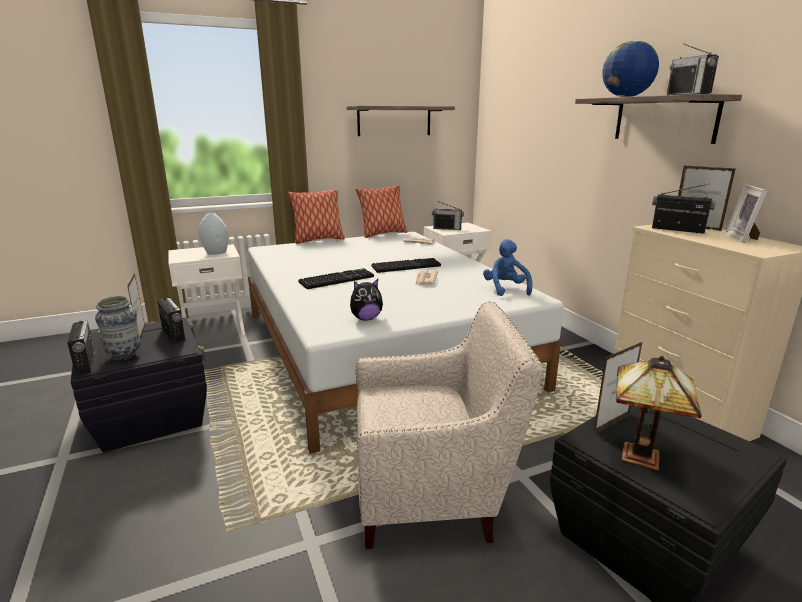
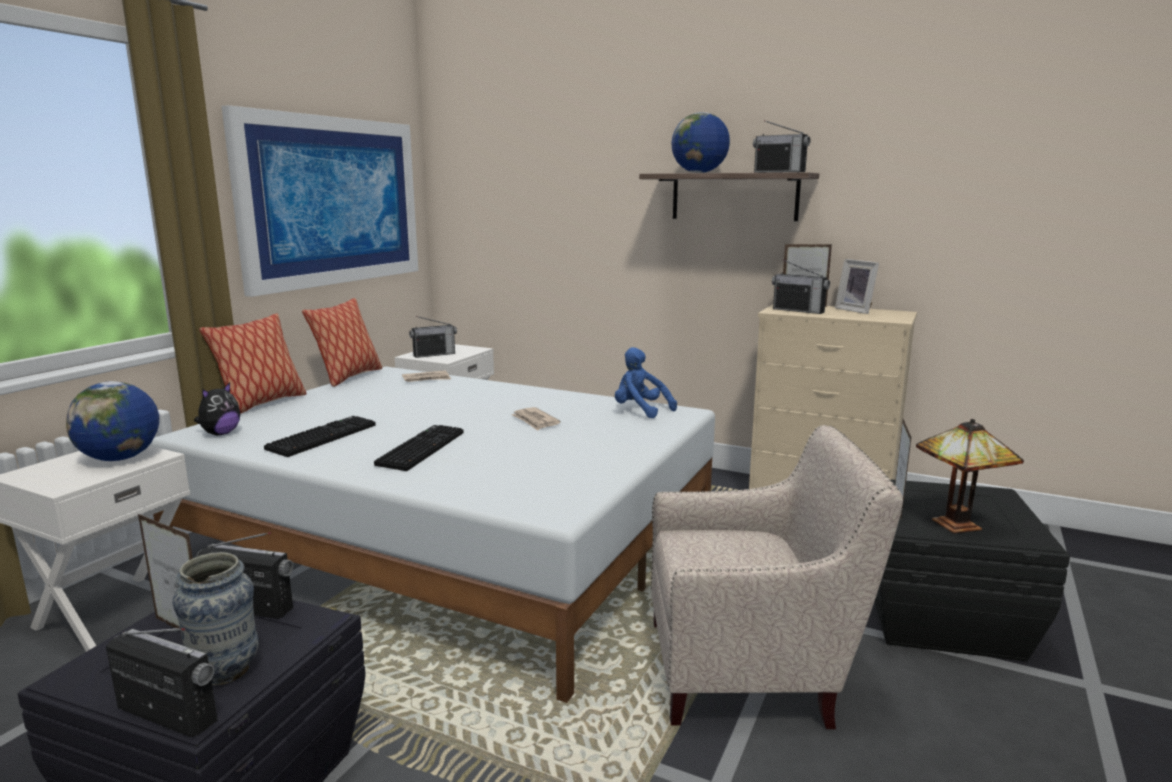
camera: 40 degrees left, 5 degrees down
grey vase [199,213,228,255] -> globe [66,381,159,461]
shelf [347,106,455,136] -> picture [221,105,418,297]
plush toy [350,279,383,321] -> plush toy moved to [194,382,240,435]
beige armchair [356,301,543,549] -> beige armchair turned 45 degrees clockwise [651,425,903,729]
keyboard [371,258,441,273] -> keyboard moved to [264,416,376,457]
radio [652,183,716,234] -> radio turned 135 degrees counterclockwise [772,260,830,314]

